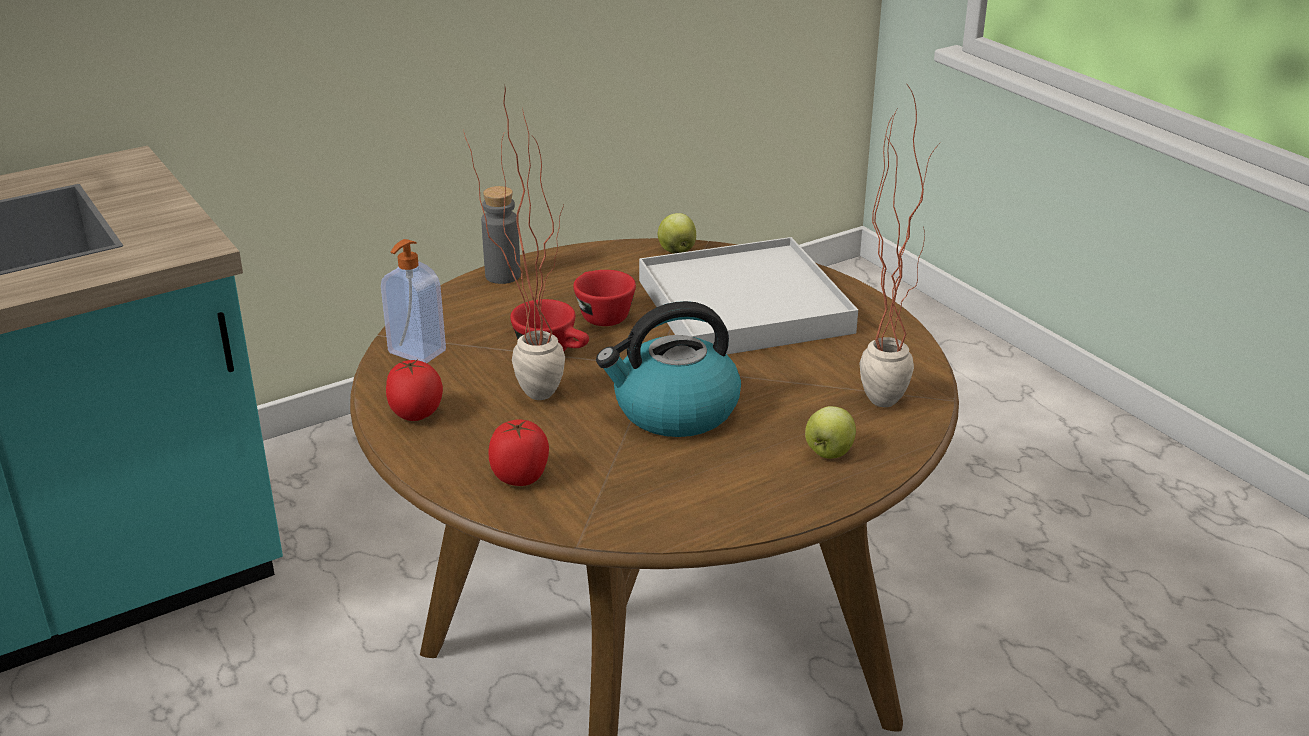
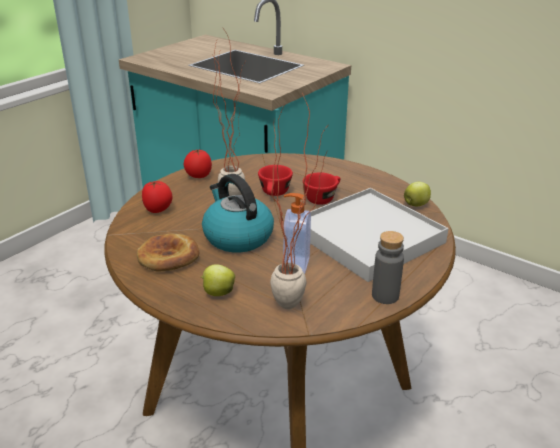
camera: 70 degrees right, 0 degrees up
soap dispenser [381,239,446,363] -> soap dispenser moved to [283,193,311,274]
grey bottle [481,186,521,284] -> grey bottle moved to [372,231,404,304]
none -> bread [137,234,199,272]

